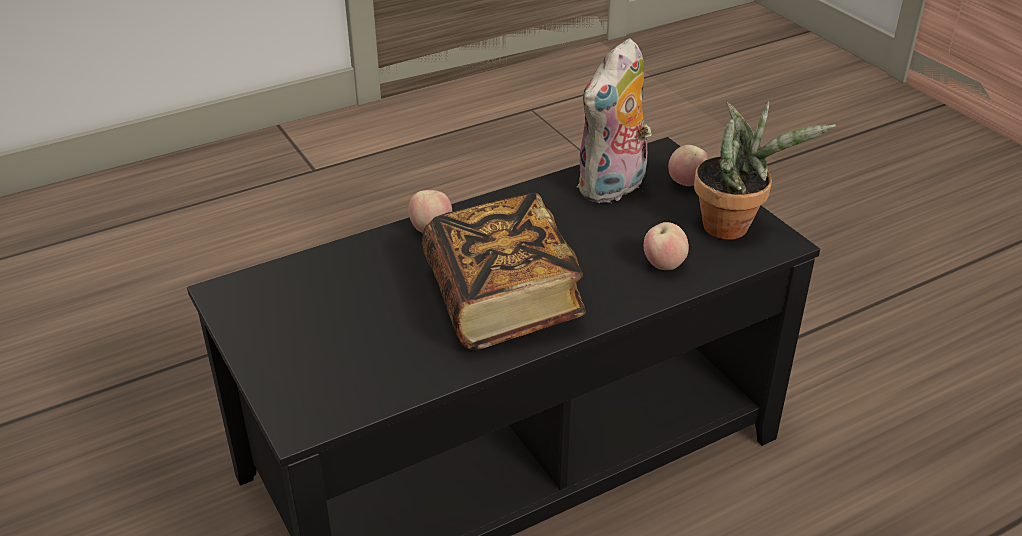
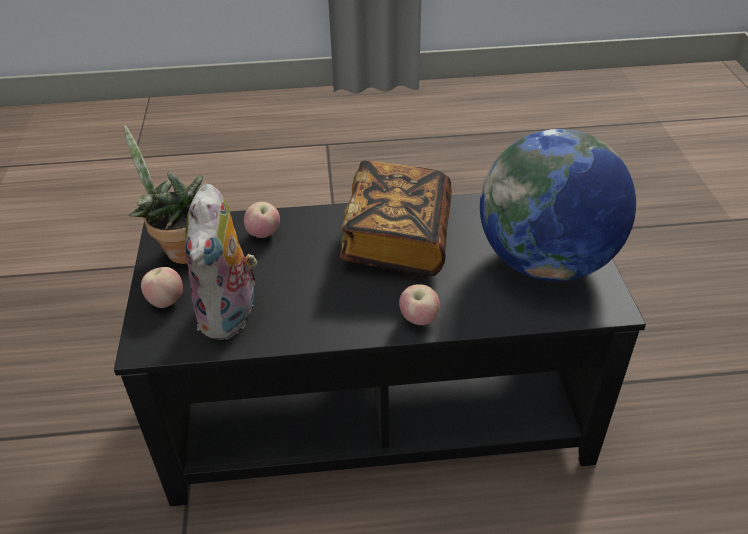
camera: 155 degrees left, 5 degrees up
plush toy [577,38,652,203] -> plush toy turned 120 degrees clockwise [185,183,257,340]
none -> globe [480,129,636,281]

